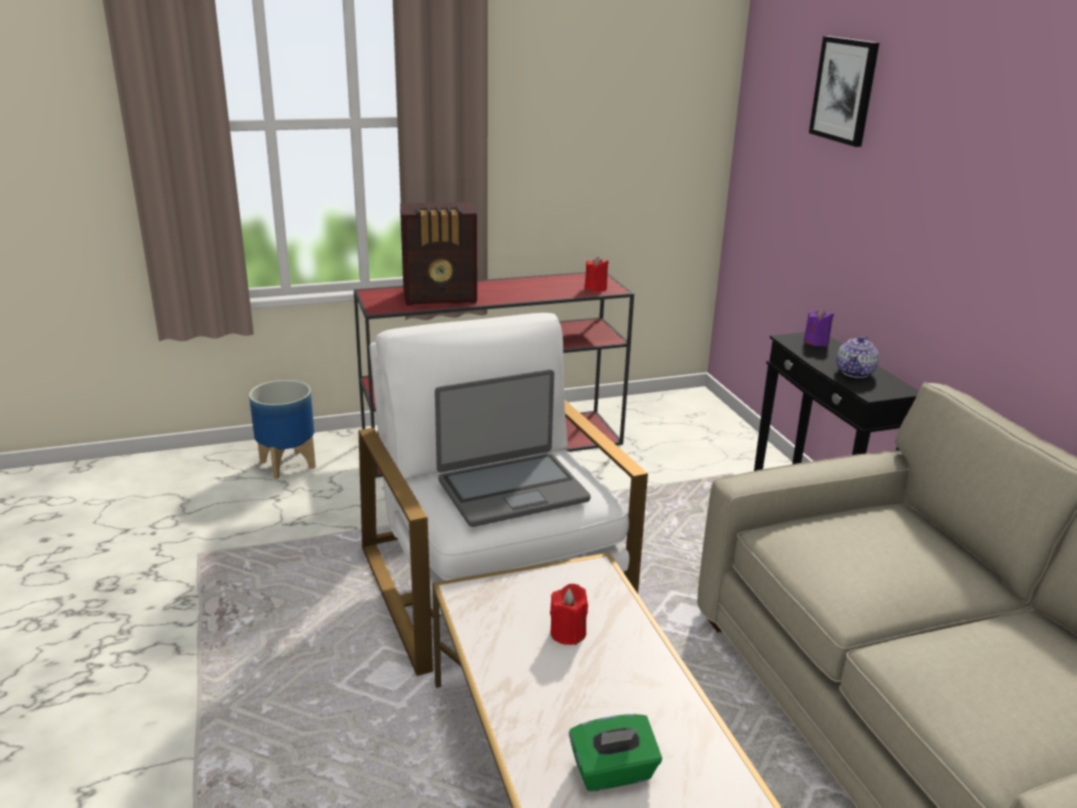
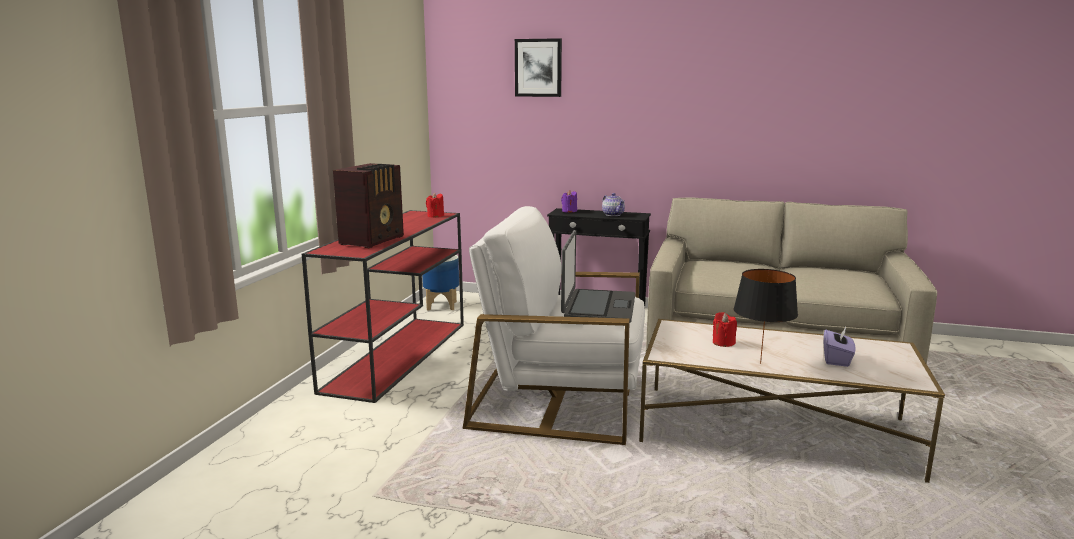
camera: 55 degrees left, 10 degrees down
planter [249,380,316,479] -> planter moved to [422,255,459,310]
green tissue box [569,714,662,792] -> purple tissue box [824,327,856,367]
none -> black table lamp [733,269,798,364]

